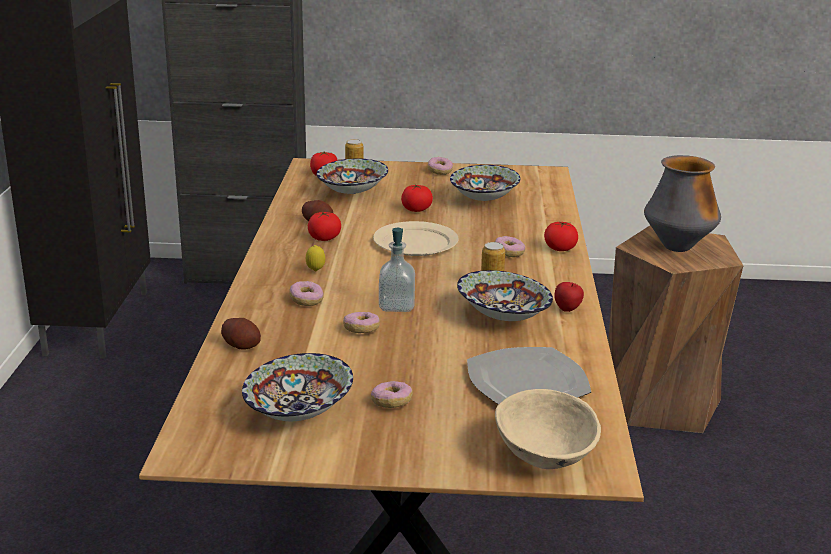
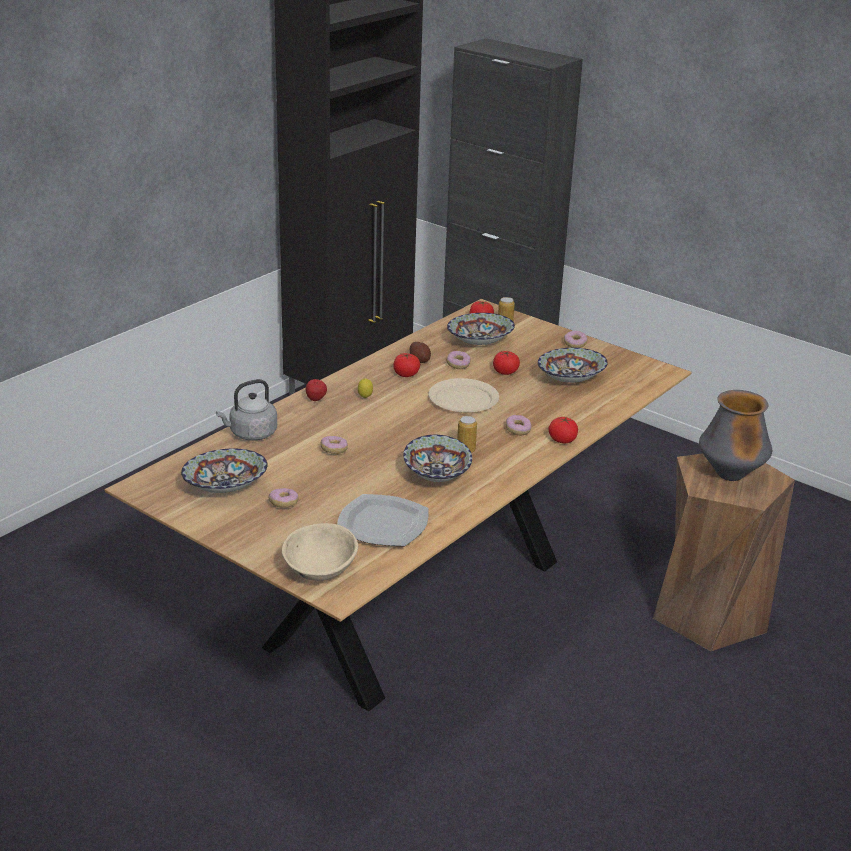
camera: 35 degrees right, 5 degrees up
potato [221,318,261,350] -> grey kettle [216,379,277,440]
donut [289,281,324,306] -> donut moved to [447,351,471,369]
soap dispenser [379,228,415,312] -> none
apple [554,282,584,312] -> apple moved to [306,379,327,401]

